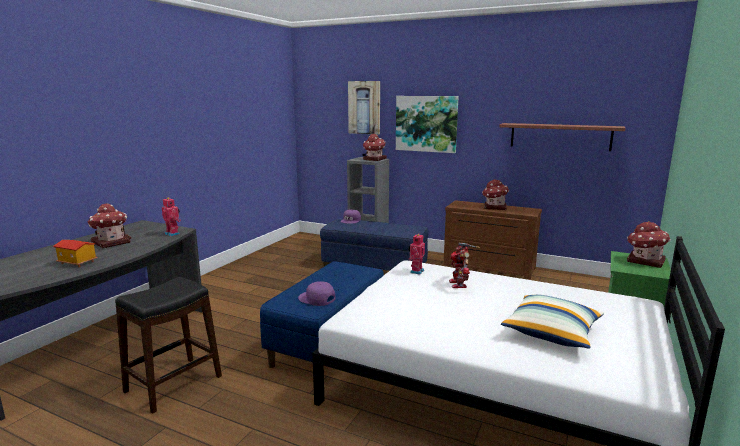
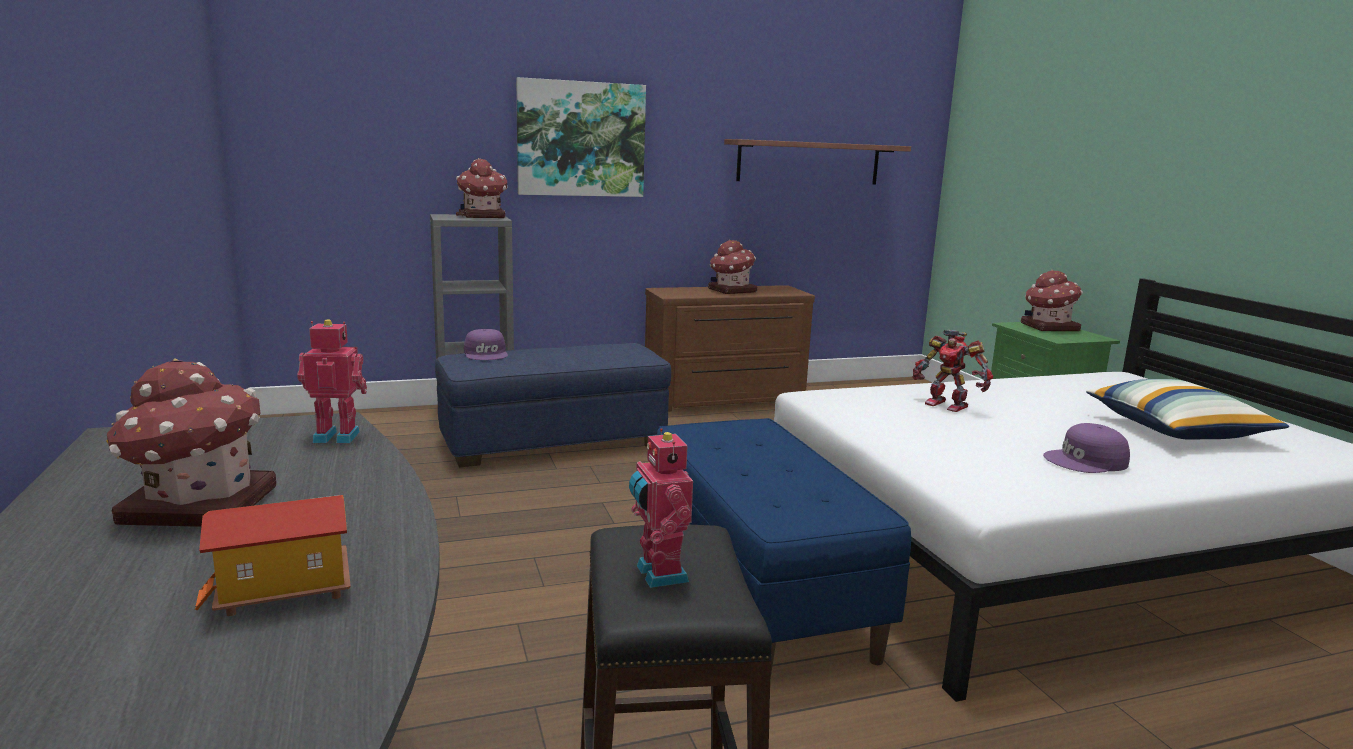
camera: 45 degrees left, 0 degrees up
purple cap [298,281,336,306] -> purple cap moved to [1043,423,1130,473]
picture [348,81,380,135] -> none
toy robot [408,234,425,275] -> toy robot moved to [629,428,693,588]

